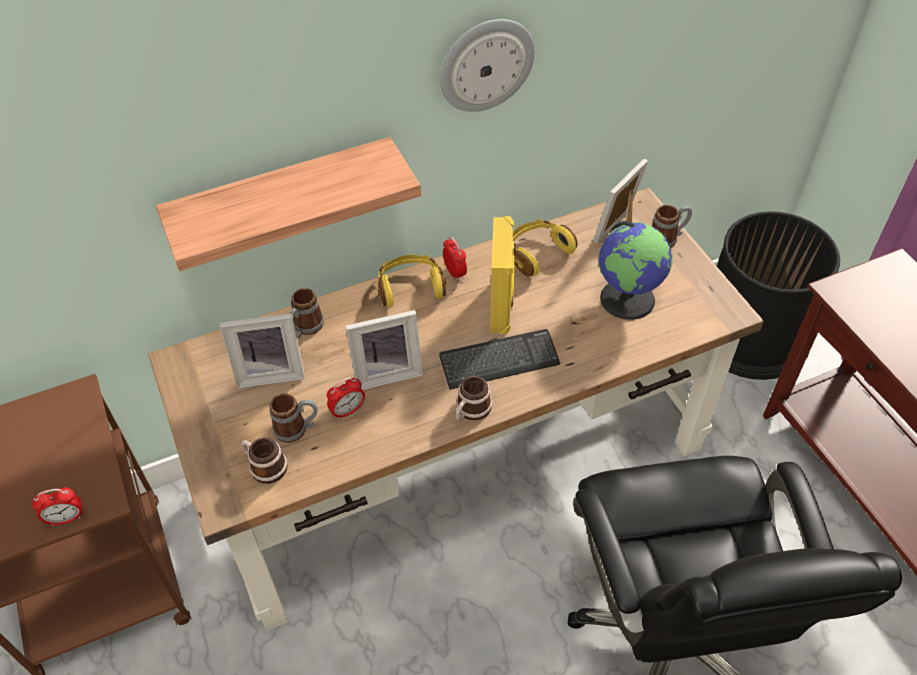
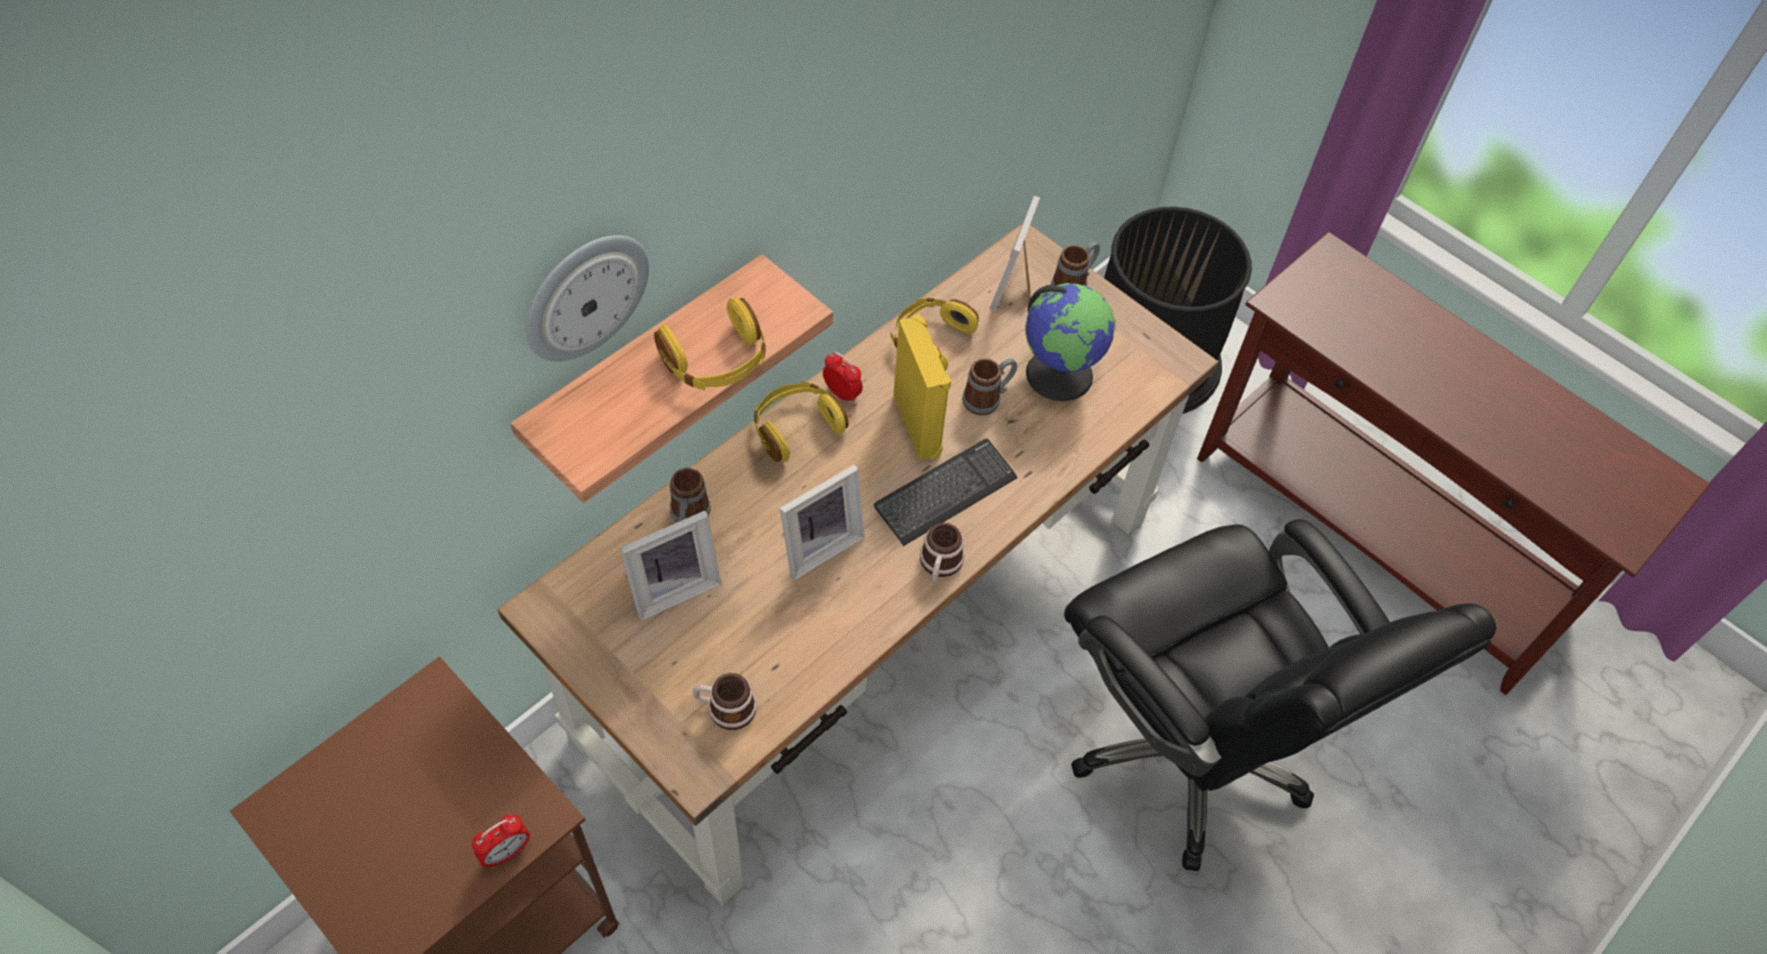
camera: 25 degrees left, 5 degrees up
mug [269,393,317,443] -> mug moved to [962,358,1017,416]
alarm clock [327,377,365,420] -> none
wall clock [439,19,535,112] -> wall clock moved to [526,235,649,362]
none -> yellow headphones [654,297,766,391]

